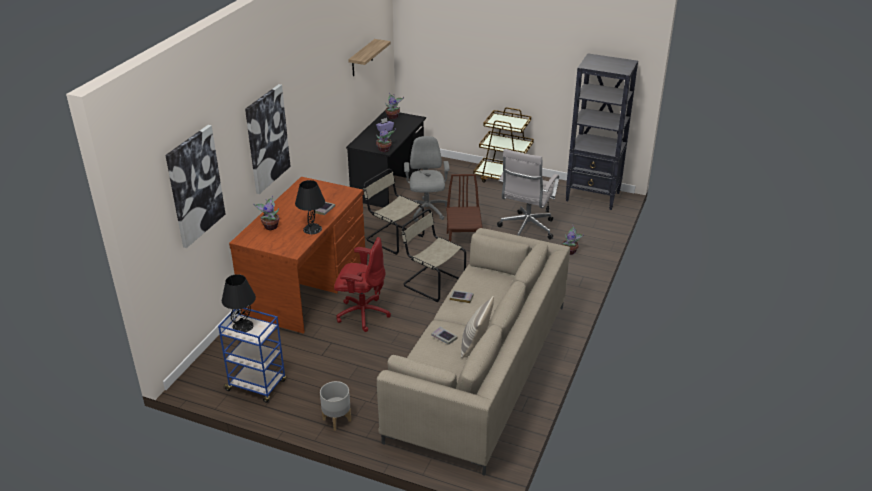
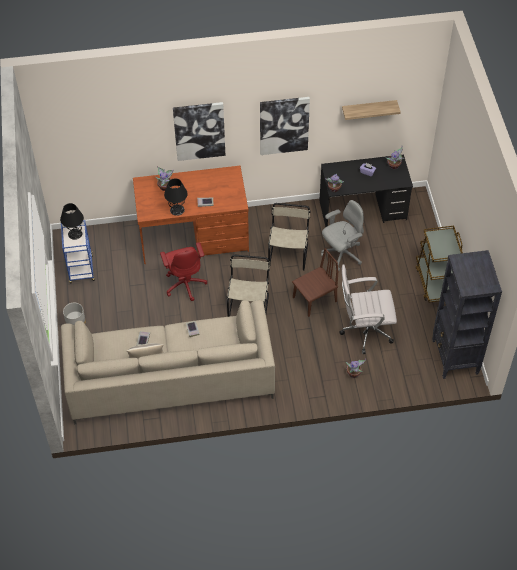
camera: 60 degrees right, 20 degrees up
picture [165,125,225,248] -> picture moved to [260,97,310,155]

